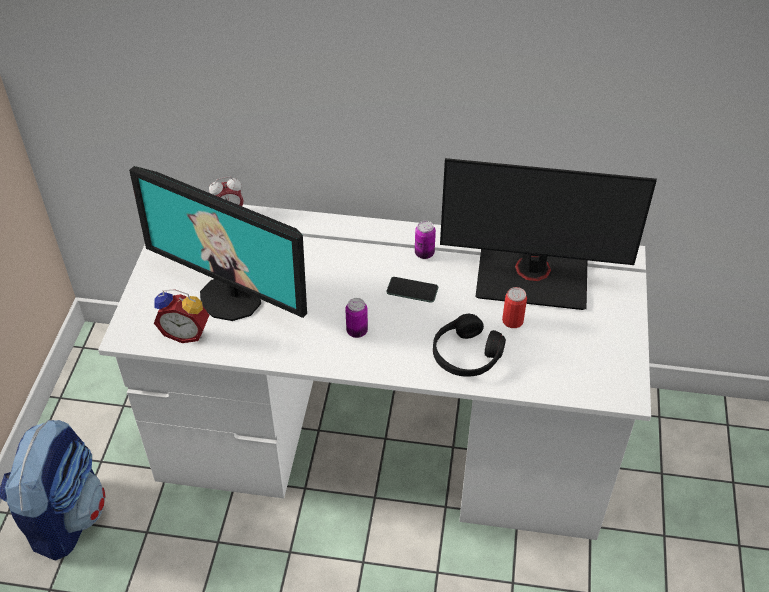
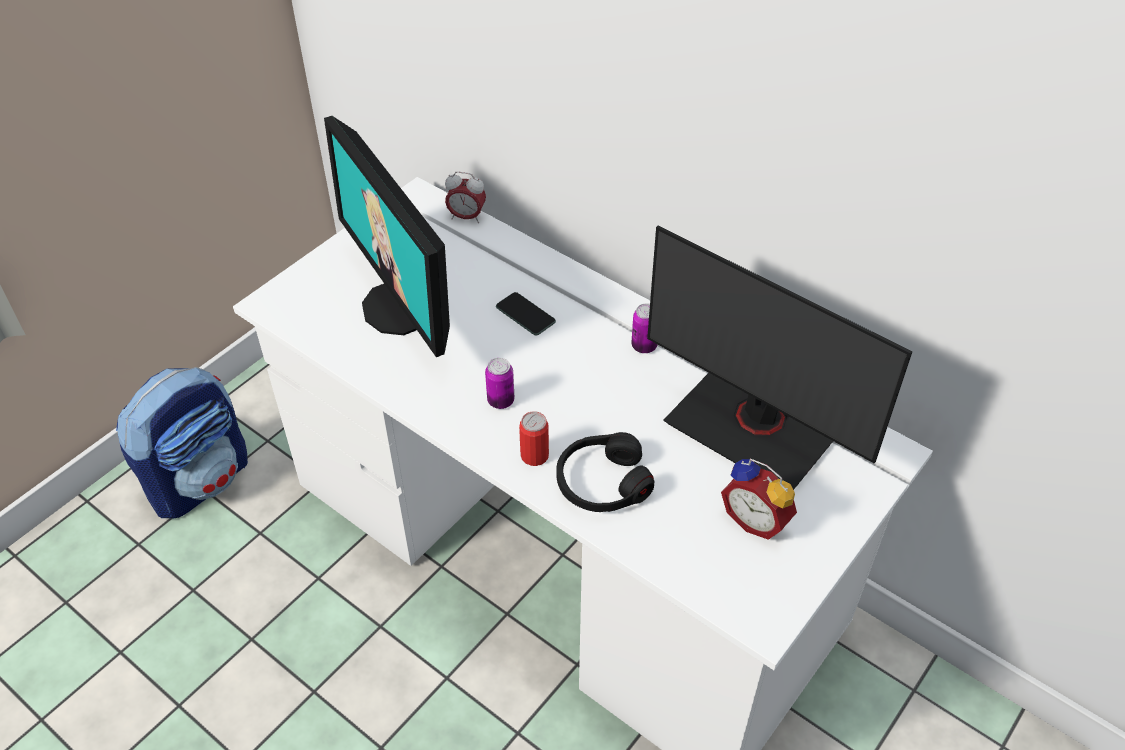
camera: 30 degrees right, 0 degrees up
alarm clock [154,290,209,343] -> alarm clock moved to [721,459,797,540]
phone [386,277,438,303] -> phone moved to [496,292,556,336]
can [502,287,527,328] -> can moved to [519,411,549,466]

